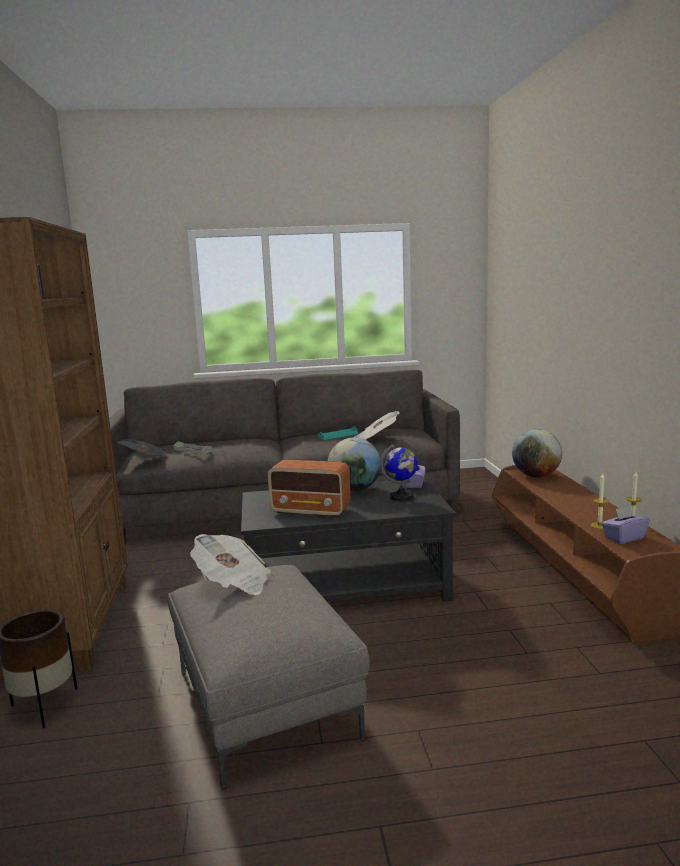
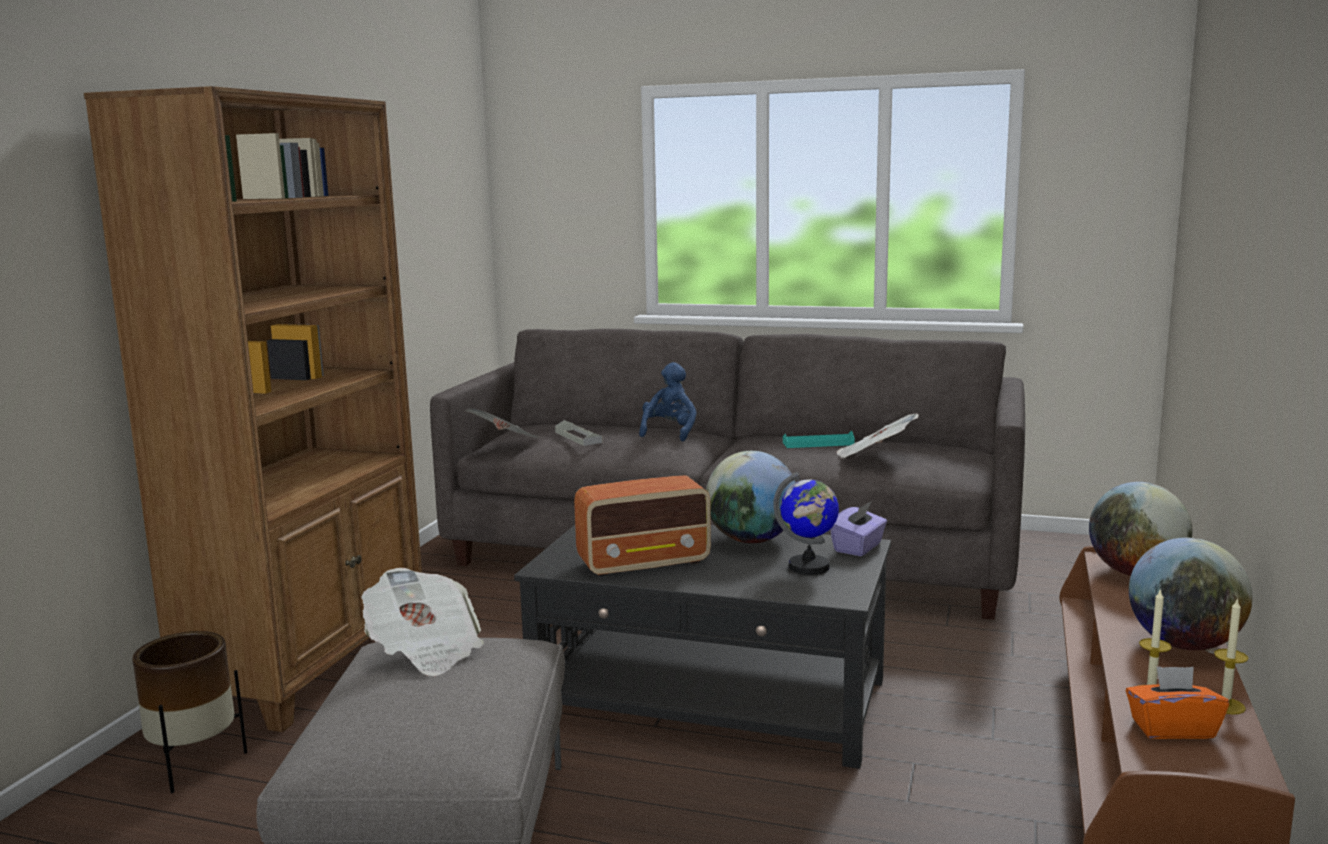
camera: 25 degrees right, 0 degrees up
radio [268,460,351,517] -> radio turned 60 degrees counterclockwise [574,475,711,577]
purple tissue box [601,506,650,544] -> orange tissue box [1126,666,1229,739]
none -> blue plush toy [639,362,697,441]
none -> globe [1129,538,1252,650]

